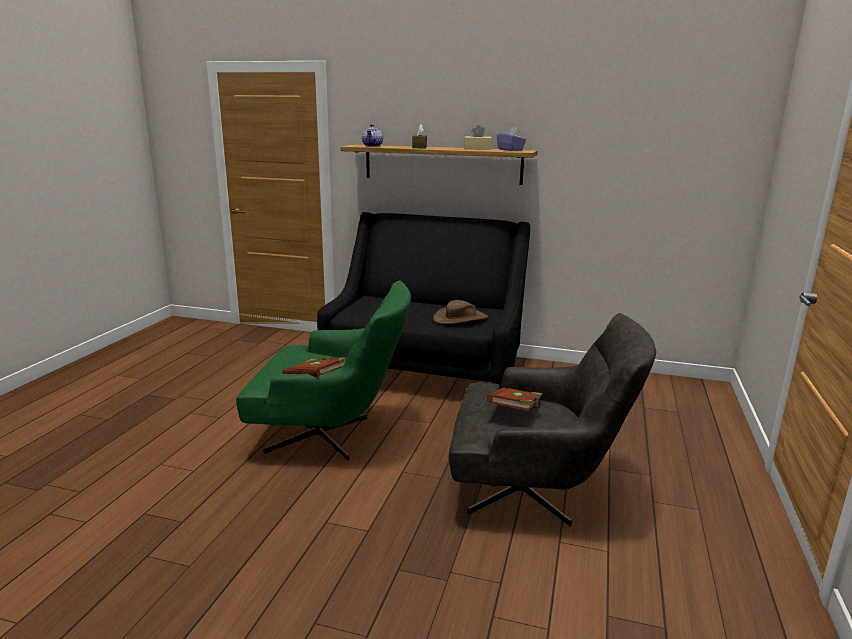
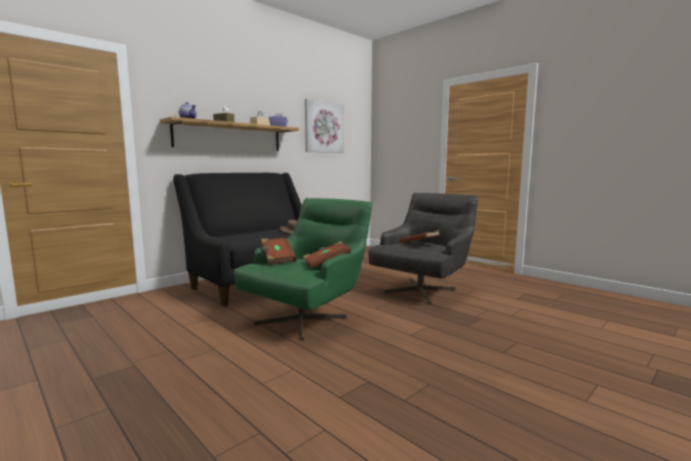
camera: 60 degrees left, 10 degrees down
none -> brown book [261,238,297,265]
none -> picture [305,99,344,153]

